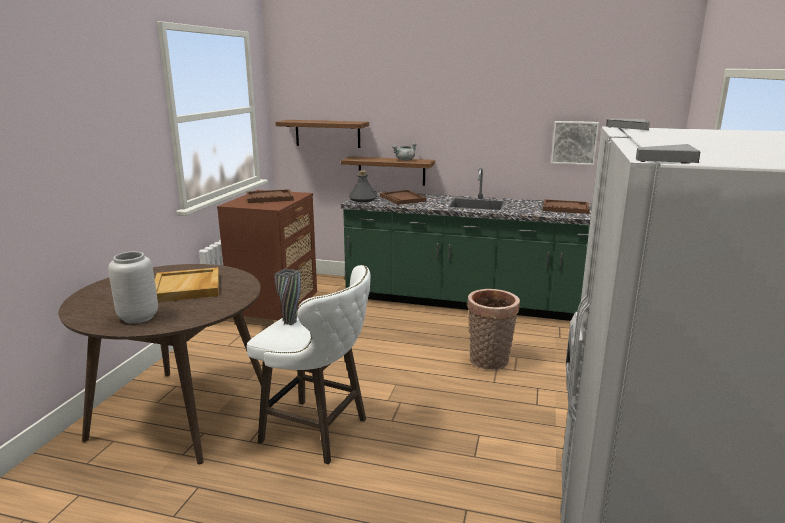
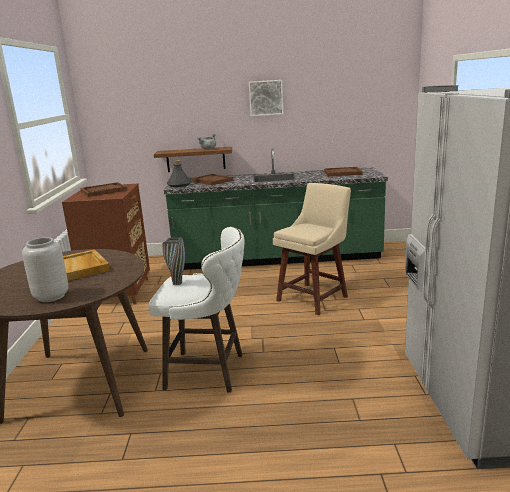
camera: 15 degrees left, 0 degrees up
shelf [275,120,369,148] -> none
basket [467,289,520,370] -> beige stool [273,183,351,315]
picture [551,121,599,165] -> picture moved to [249,80,283,116]

